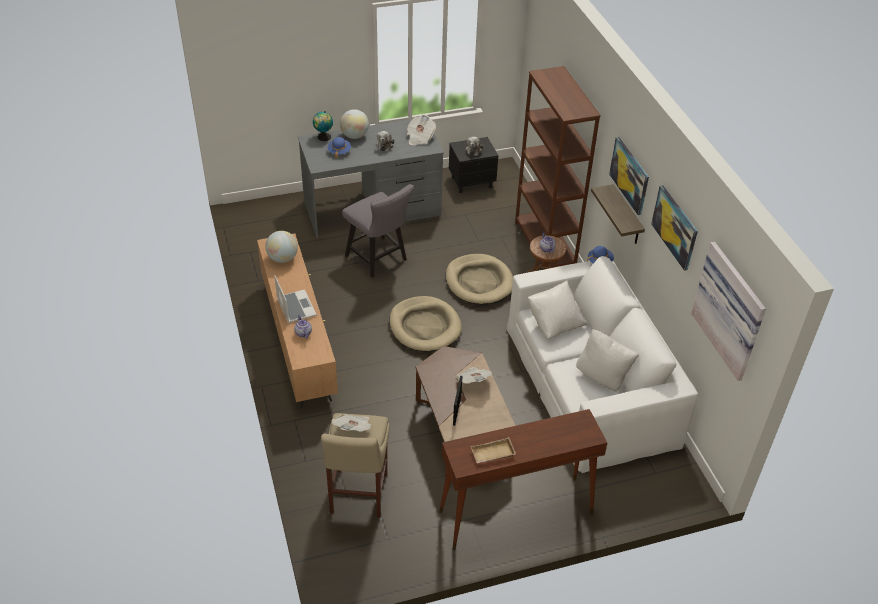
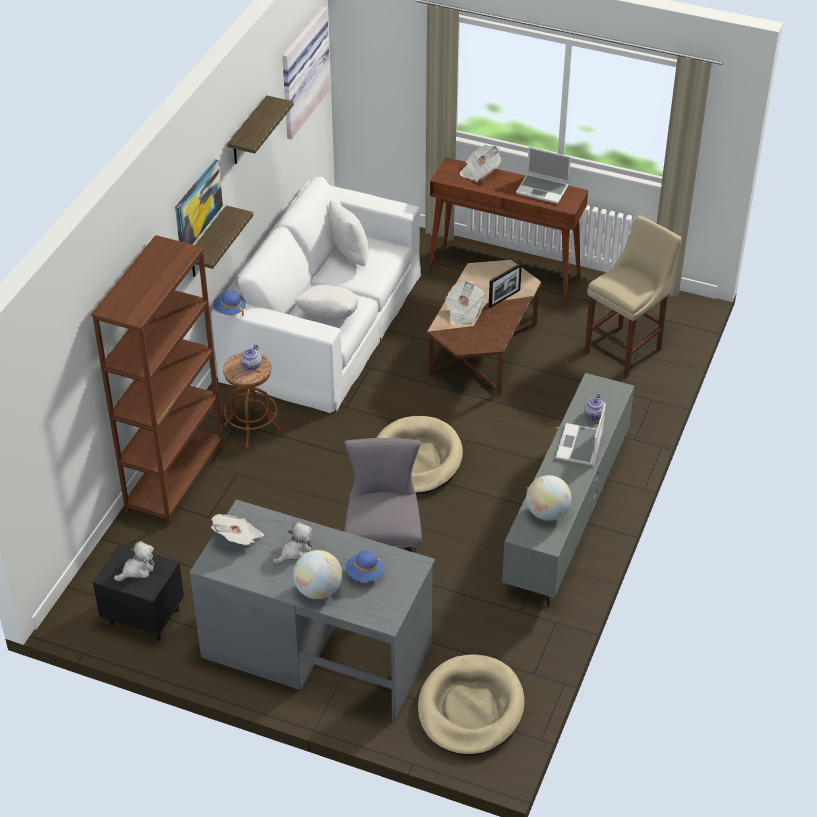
camera: 140 degrees left, 0 degrees up
brown tv stand [257,234,338,408] -> grey tv stand [502,373,634,606]
globe [313,111,333,141] -> none
newspaper [332,414,371,432] -> newspaper moved to [460,145,501,182]
beige dog bed [446,254,513,304] -> beige dog bed moved to [418,654,524,756]
beige tray [470,437,516,463] -> laptop [516,147,571,204]
picture [651,185,698,271] -> shelf [227,95,294,164]

